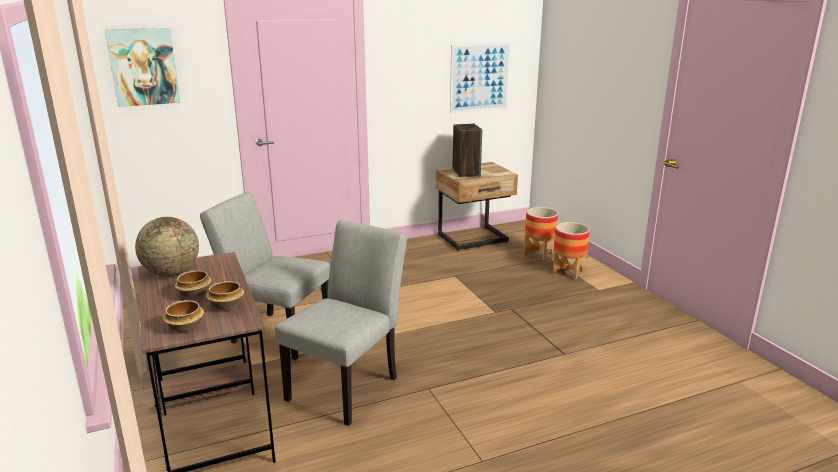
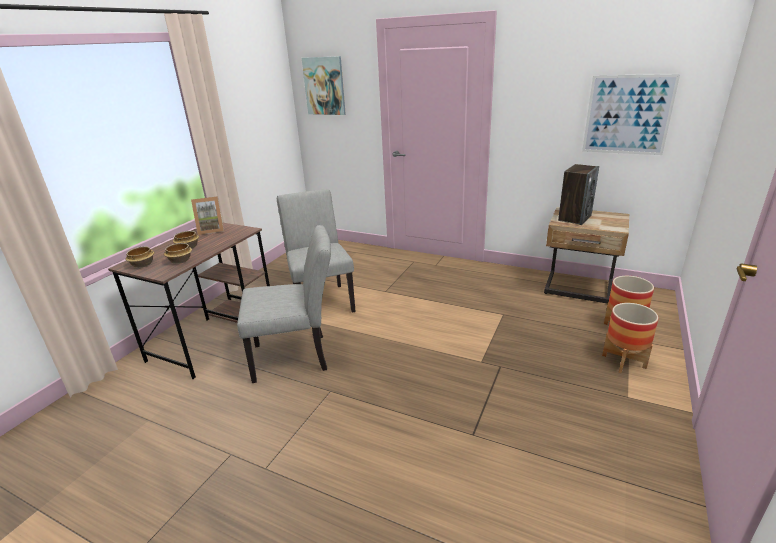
camera: 50 degrees right, 5 degrees up
globe [135,217,199,276] -> picture frame [191,196,224,235]

